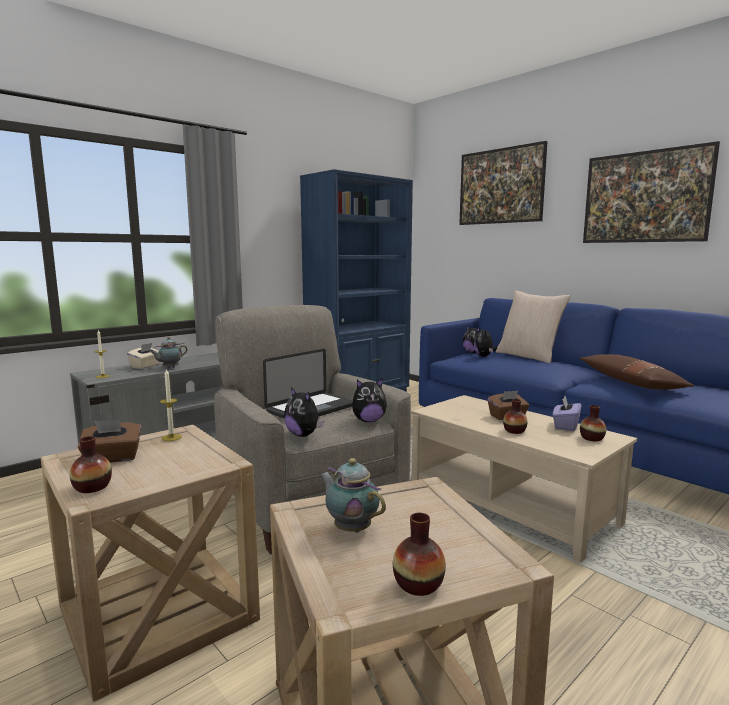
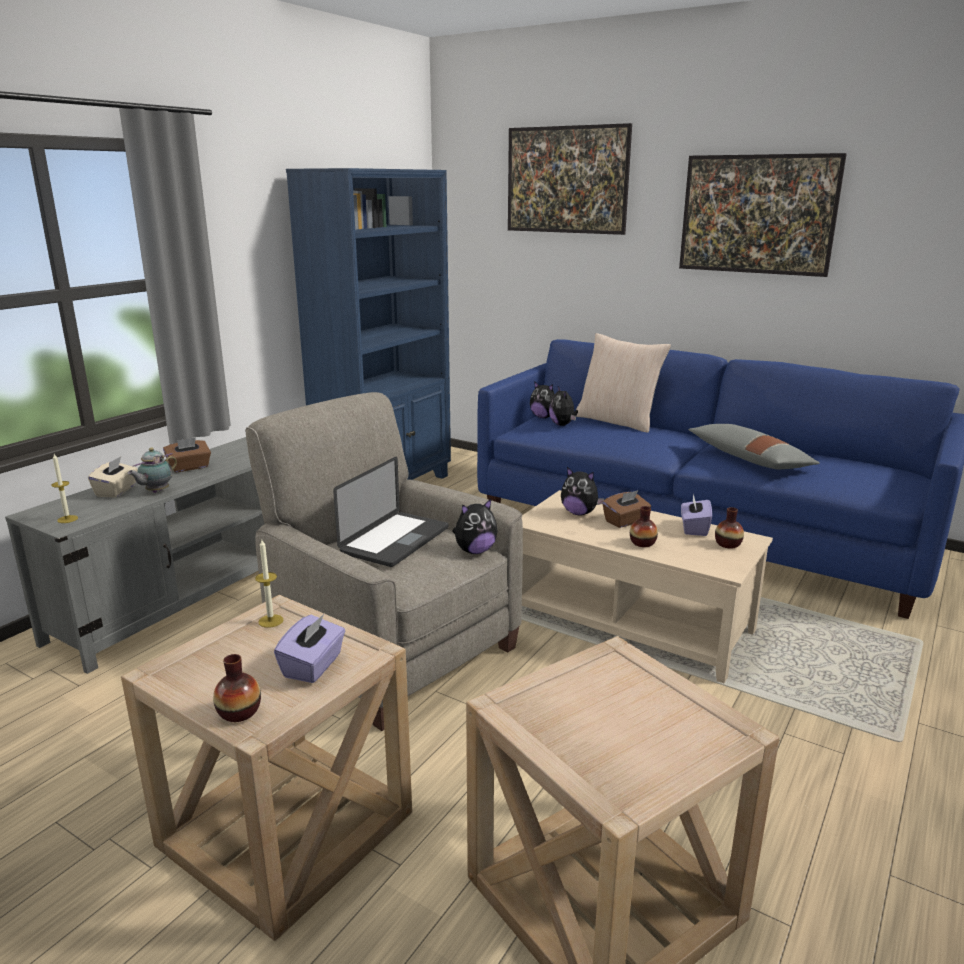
camera: 15 degrees left, 10 degrees up
brown tissue box [78,420,141,463] -> brown tissue box moved to [163,437,211,473]
plush toy [284,387,324,437] -> plush toy moved to [561,467,605,515]
teapot [320,458,386,533] -> none
vase [393,513,446,596] -> none
brown pillow [580,354,694,390] -> grey pillow [688,424,820,469]
none -> purple tissue box [274,614,345,683]

